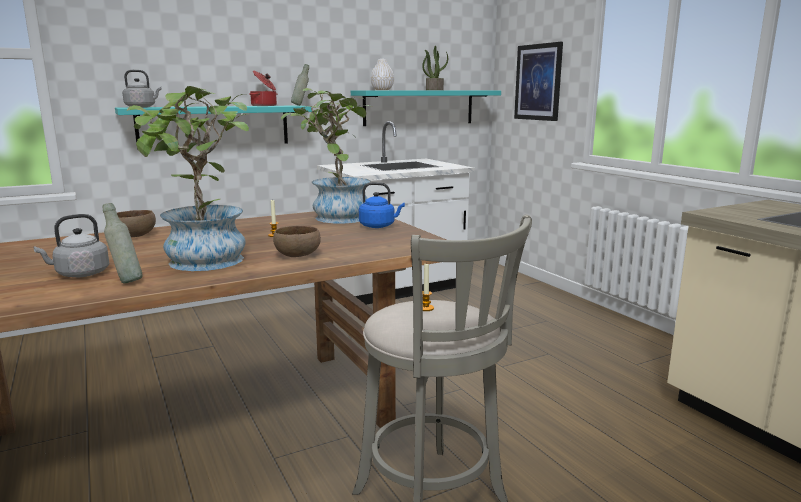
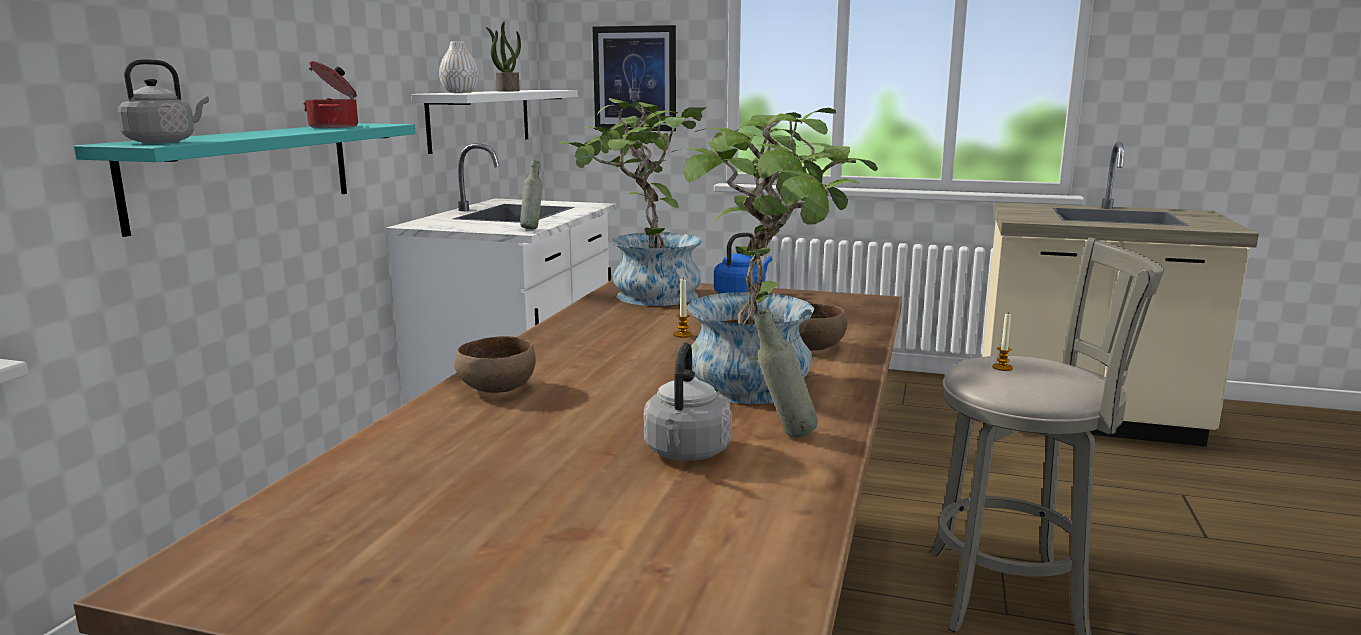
camera: 45 degrees left, 0 degrees up
grey bottle [291,64,309,106] -> grey bottle moved to [520,161,543,229]
turquoise shelf [351,90,501,126] -> white shelf [411,90,578,154]

